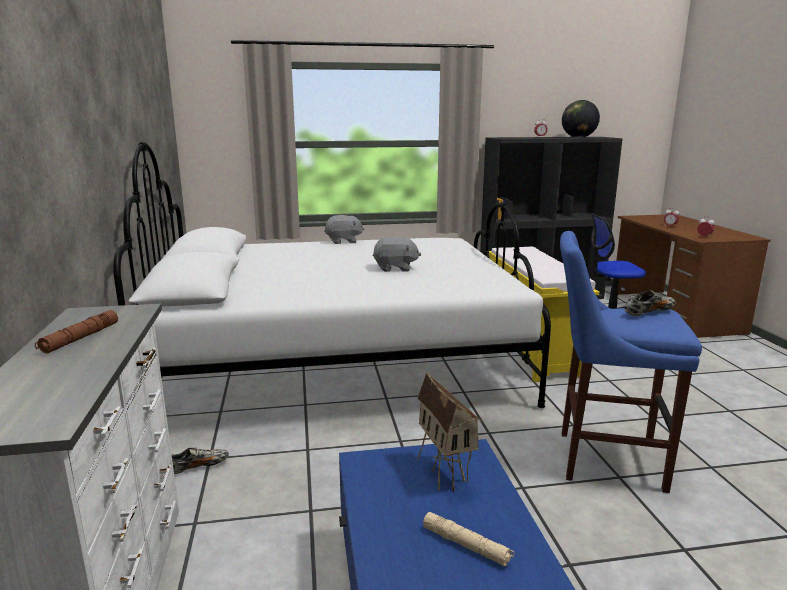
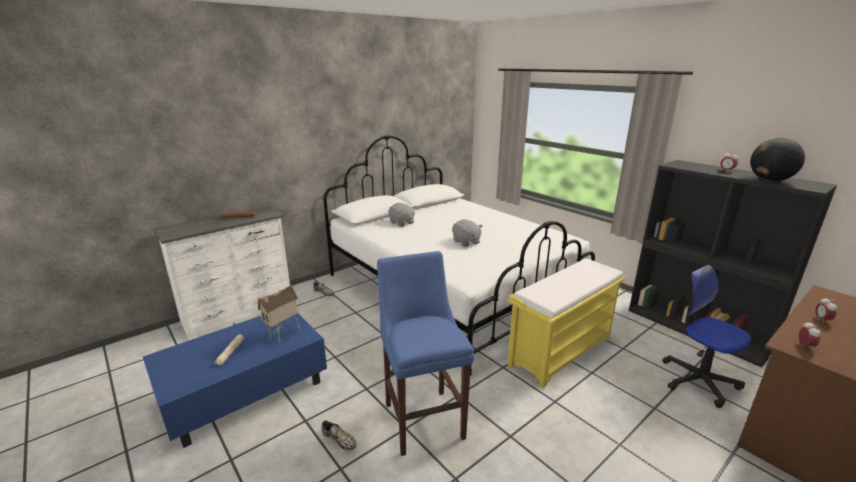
camera: 60 degrees right, 5 degrees up
grey plush toy [324,215,364,244] -> grey plush toy moved to [388,203,415,227]
shoe [625,290,676,316] -> shoe moved to [321,420,357,450]

